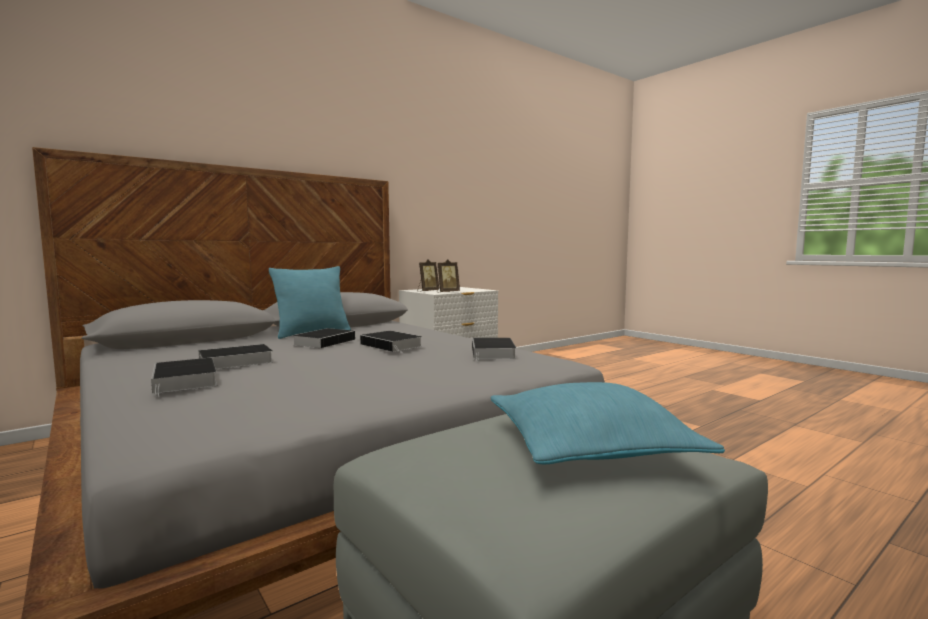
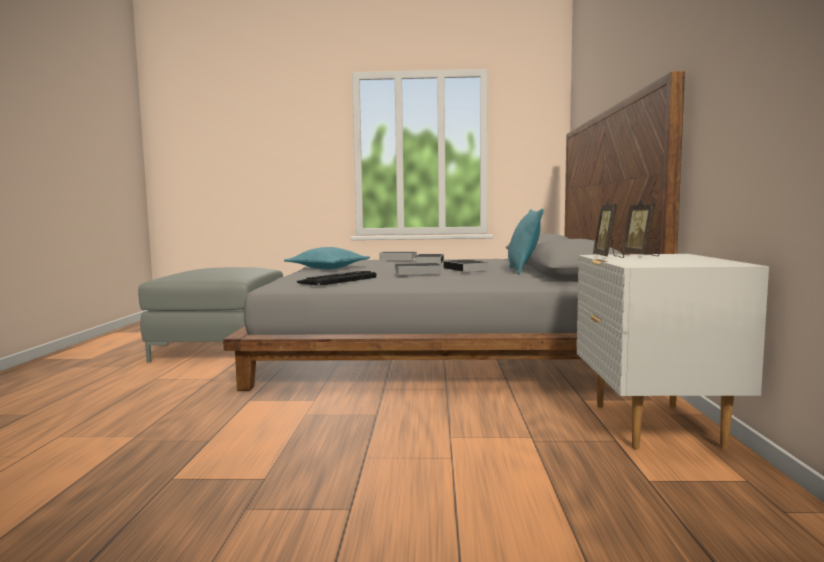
camera: 130 degrees right, 0 degrees up
book [472,338,516,361] -> keyboard [297,271,377,285]
turquoise pillow [491,382,725,464] -> turquoise pillow moved to [284,247,370,269]

